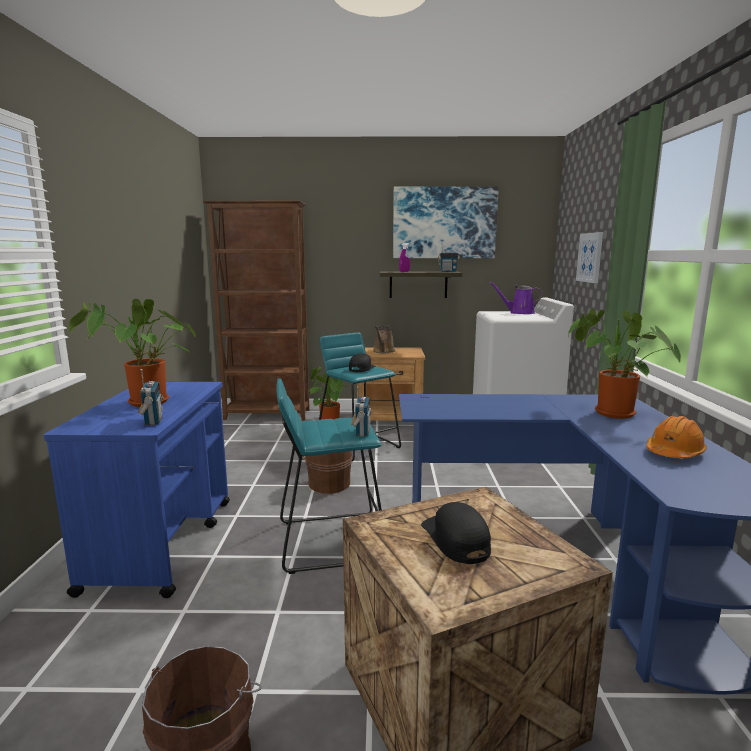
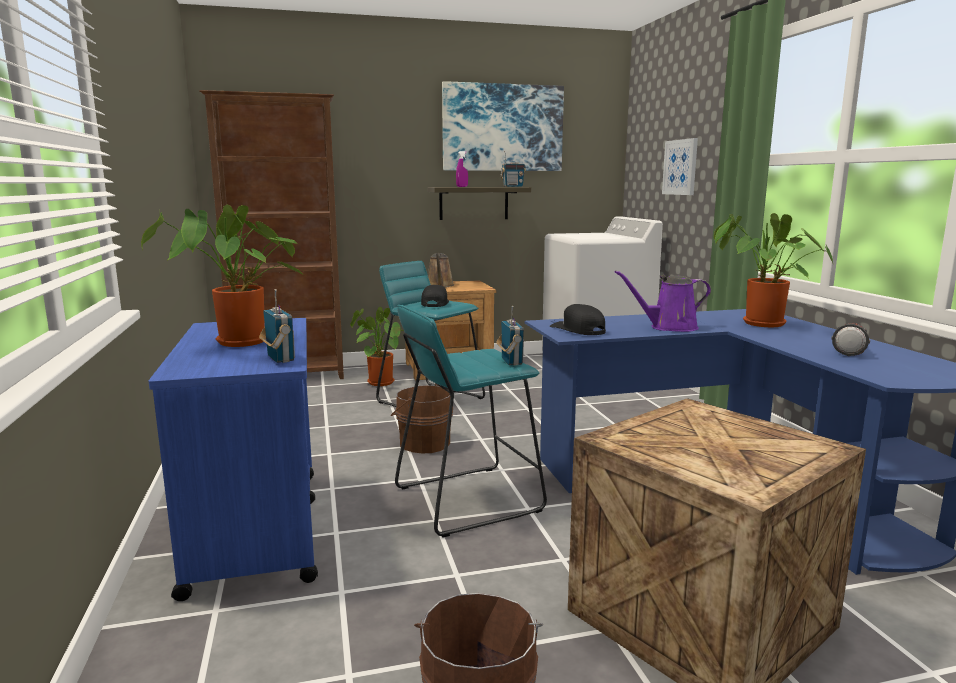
camera: 15 degrees left, 0 degrees up
black cap [421,502,491,564] -> black cap moved to [550,304,606,335]
purple watering can [490,282,543,314] -> purple watering can moved to [615,271,711,332]
orange hard hat [646,416,707,458] -> flashlight [832,323,870,356]

